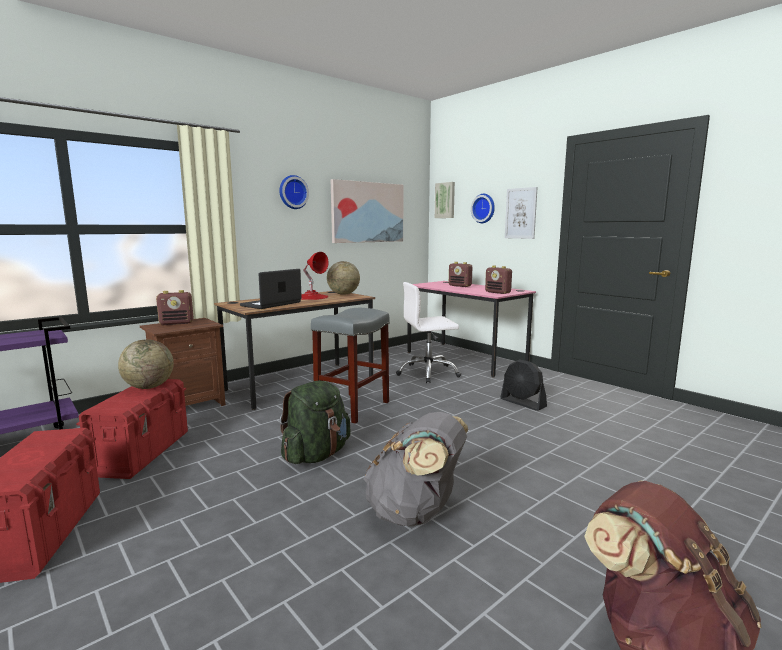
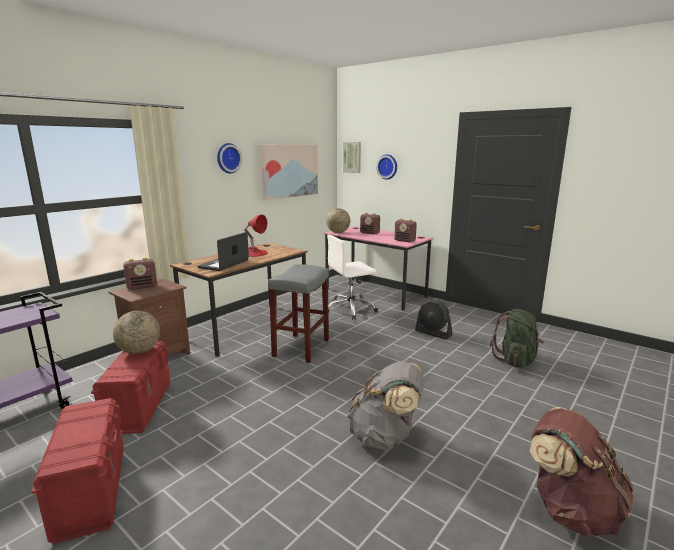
camera: 10 degrees left, 5 degrees up
green backpack [280,381,351,464] -> green backpack moved to [490,309,544,368]
globe [327,261,360,295] -> globe moved to [326,208,350,233]
picture [505,187,538,239] -> none

